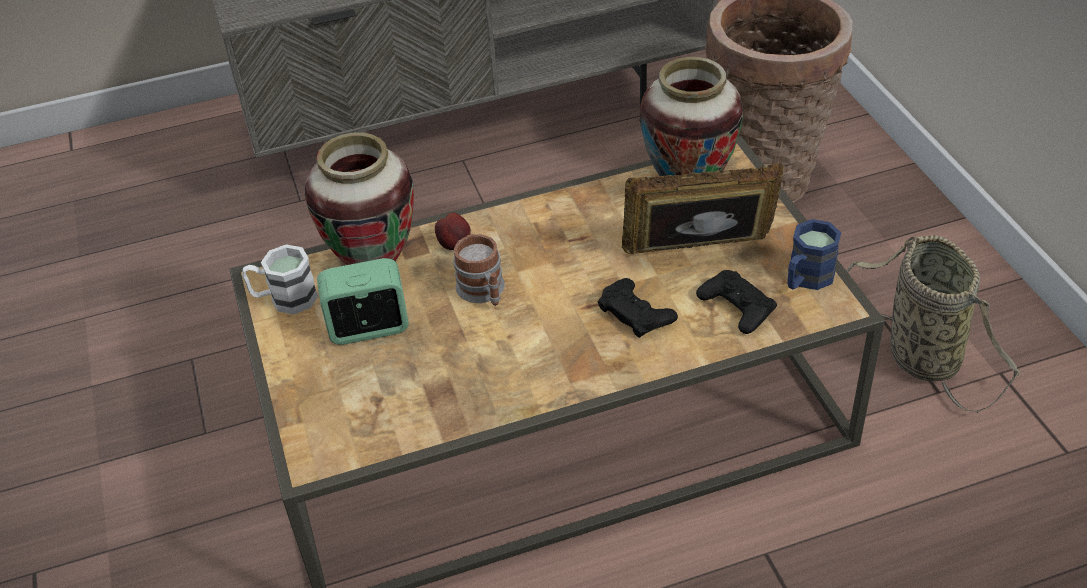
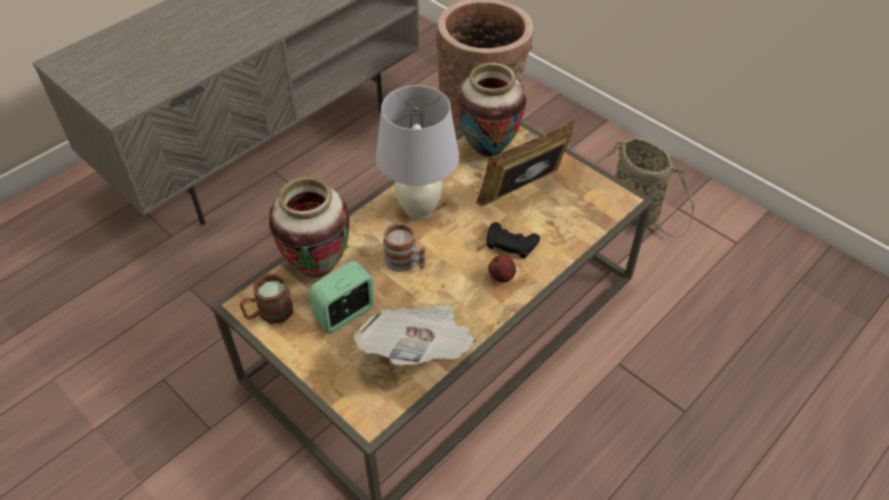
camera: 30 degrees left, 5 degrees up
white mug [242,244,318,315] -> brown mug [240,273,293,324]
apple [435,213,471,250] -> apple moved to [488,255,516,283]
black game controller [696,270,777,334] -> none
blue mug [787,219,841,290] -> none
none -> newspaper [354,305,476,365]
none -> white table lamp [376,85,459,219]

